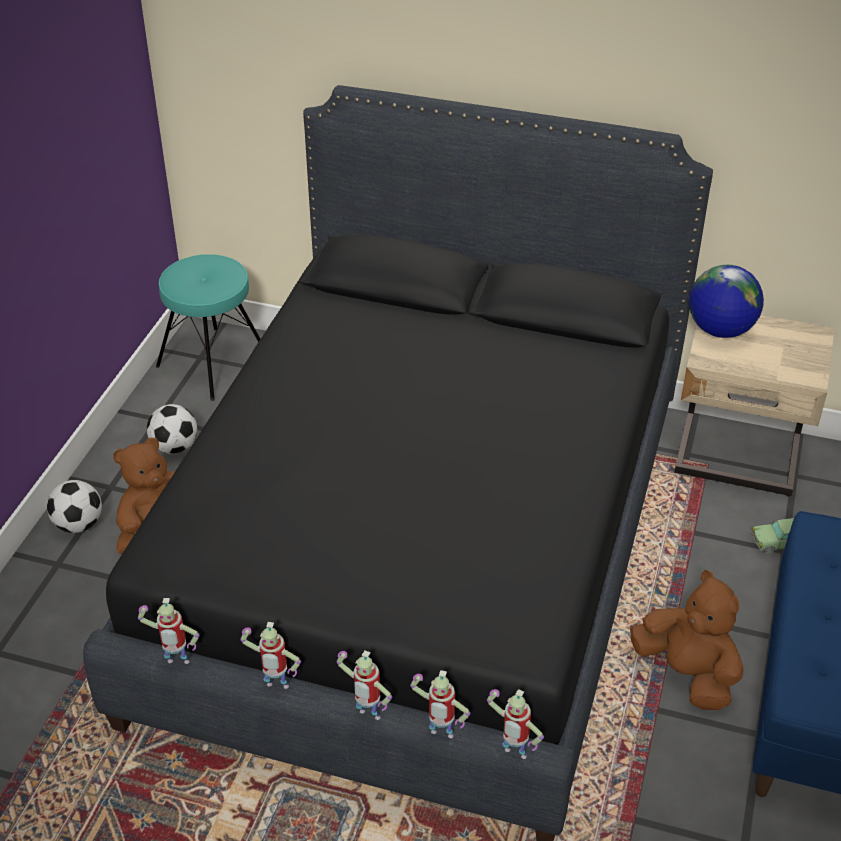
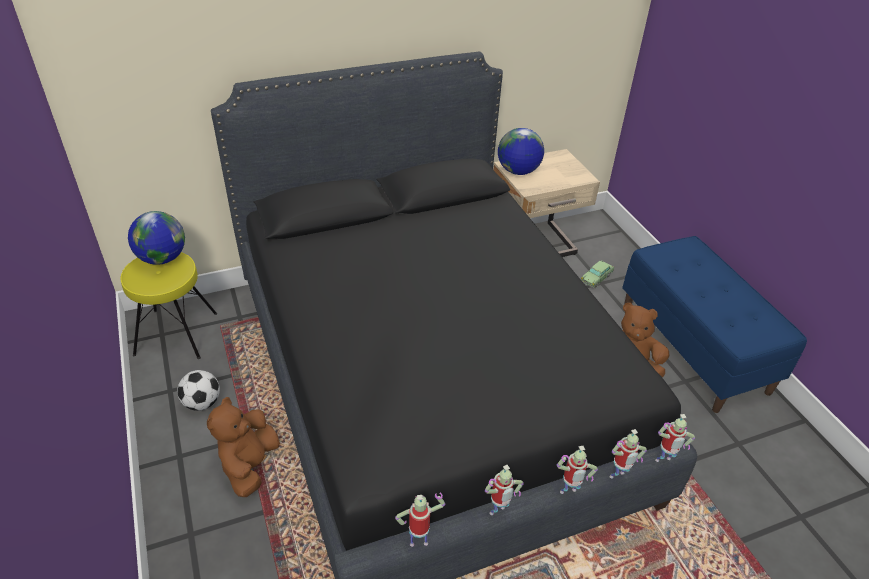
camera: 40 degrees left, 0 degrees up
football [47,480,102,533] -> none
toy robot [138,598,200,664] -> toy robot turned 150 degrees counterclockwise [395,493,445,547]
turquoise stool [156,254,260,401] -> yellow stool [120,252,217,359]
none -> globe [128,211,185,264]

